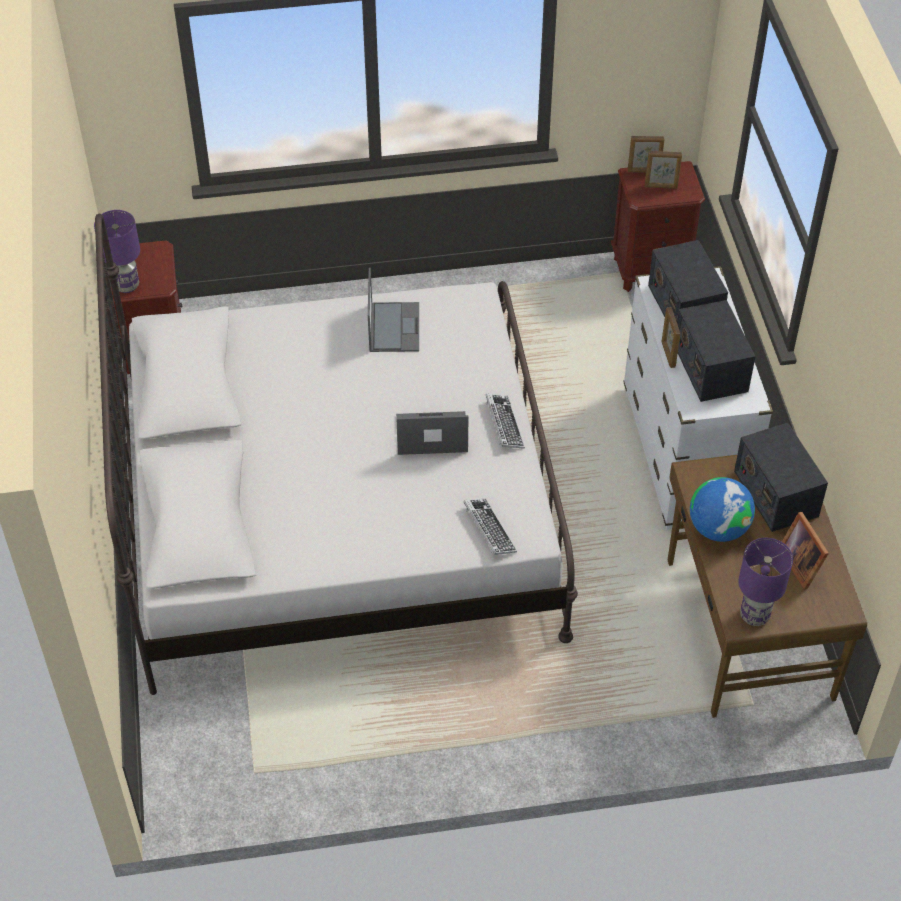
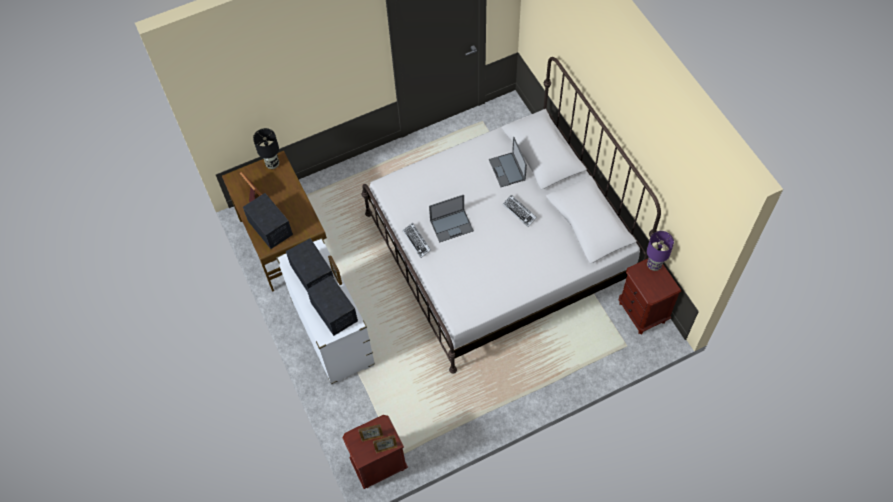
camera: 165 degrees right, 10 degrees up
laptop [368,268,419,352] -> laptop moved to [489,137,527,187]
keyboard [463,498,517,555] -> keyboard moved to [503,195,537,227]
globe [690,477,755,542] -> none
purple table lamp [738,538,793,626] -> black table lamp [253,128,279,169]

